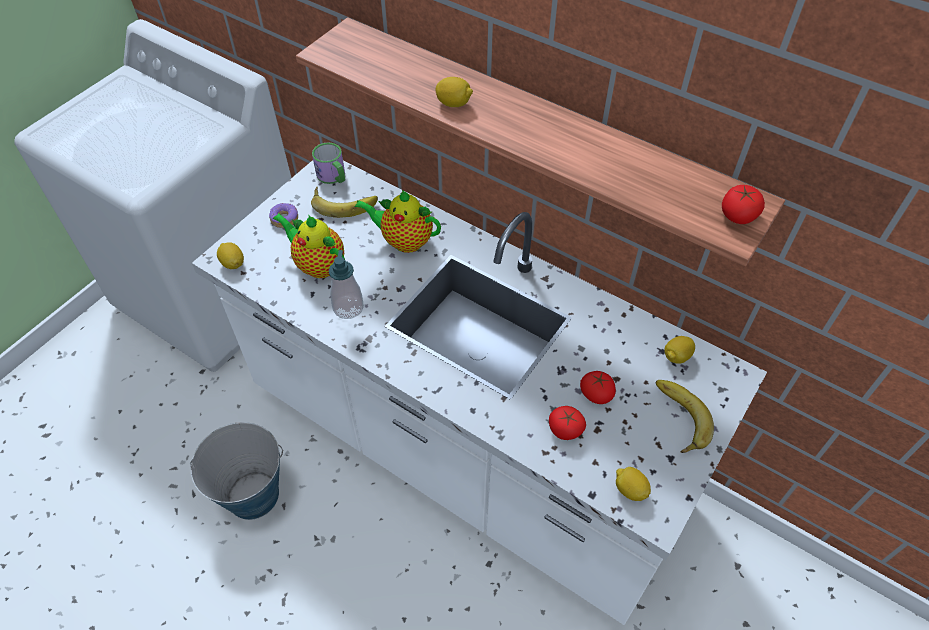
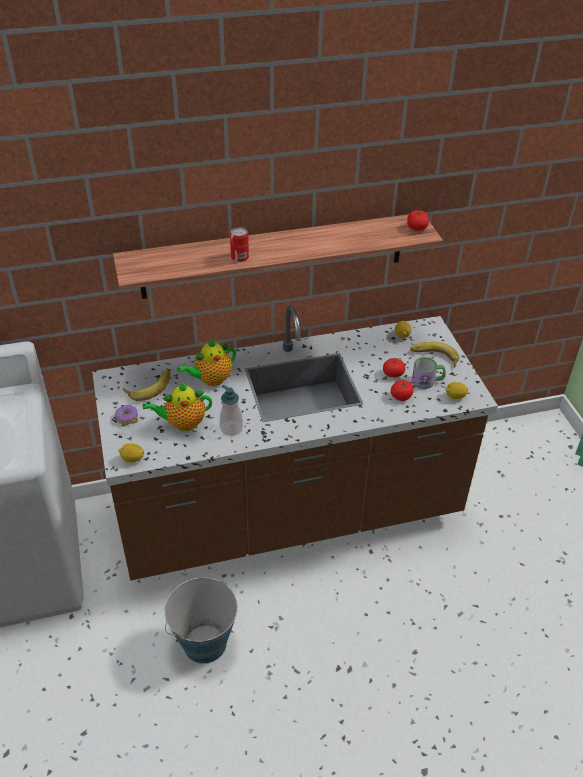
camera: 50 degrees left, 10 degrees down
white counter [192,160,767,625] -> brown counter [92,305,498,581]
mug [312,143,345,184] -> mug moved to [412,357,446,389]
lemon [435,77,473,107] -> can [230,227,249,262]

